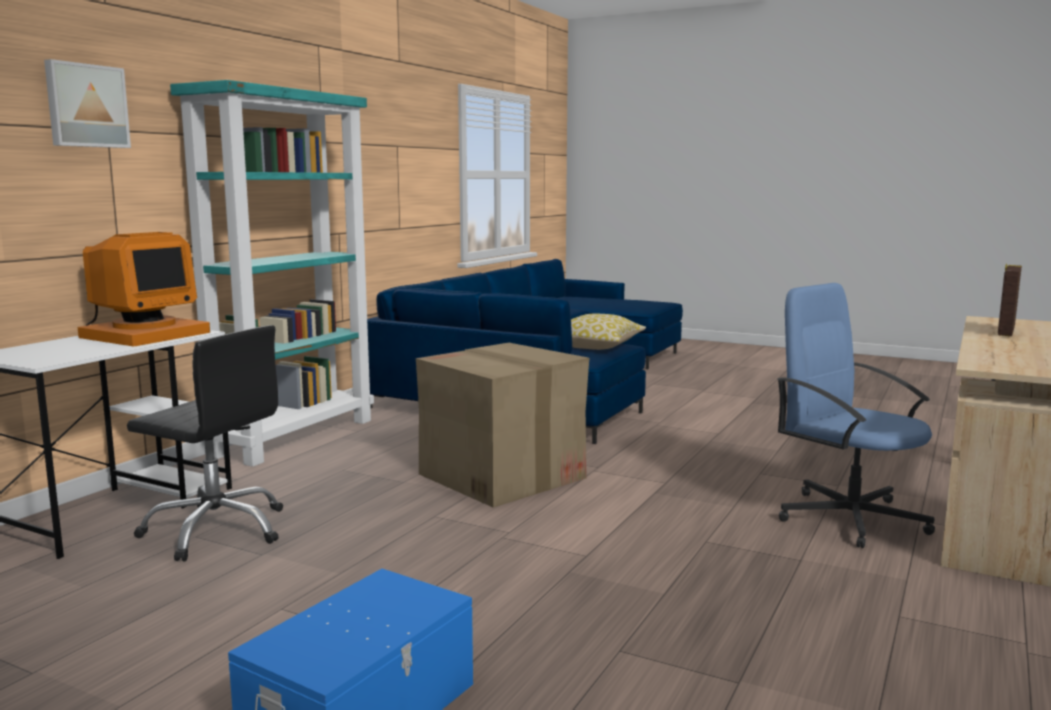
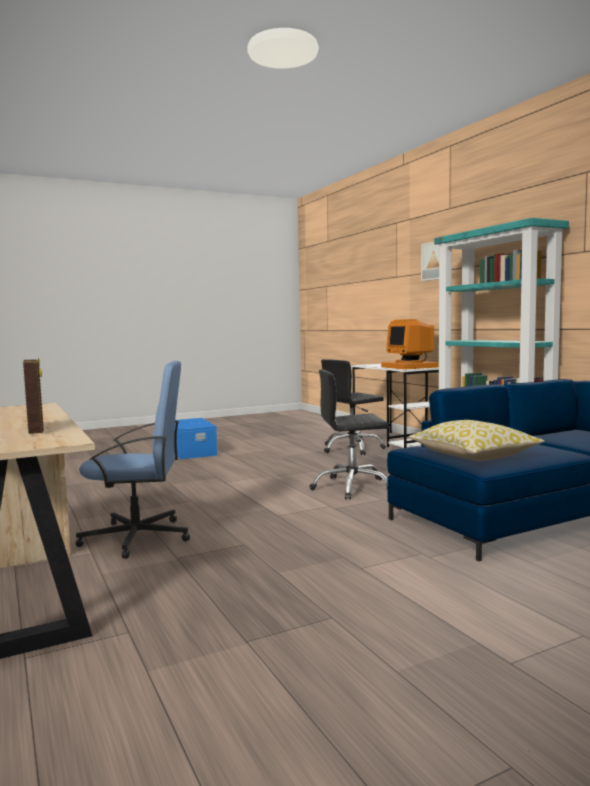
camera: 125 degrees right, 5 degrees down
cardboard box [416,343,589,508] -> black office chair [309,369,389,500]

